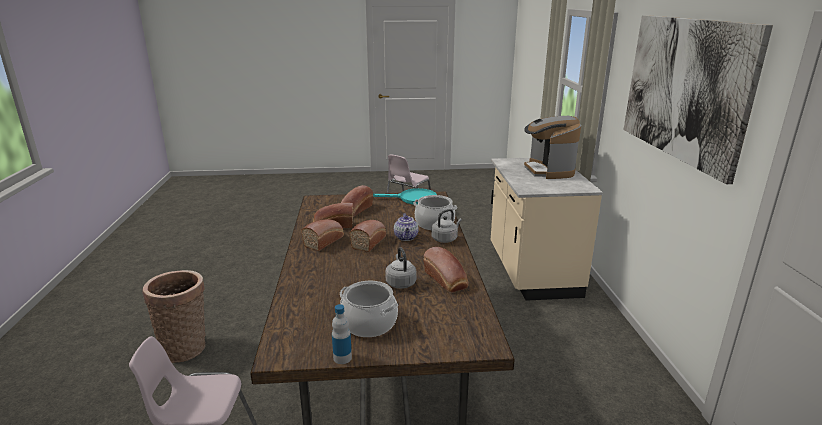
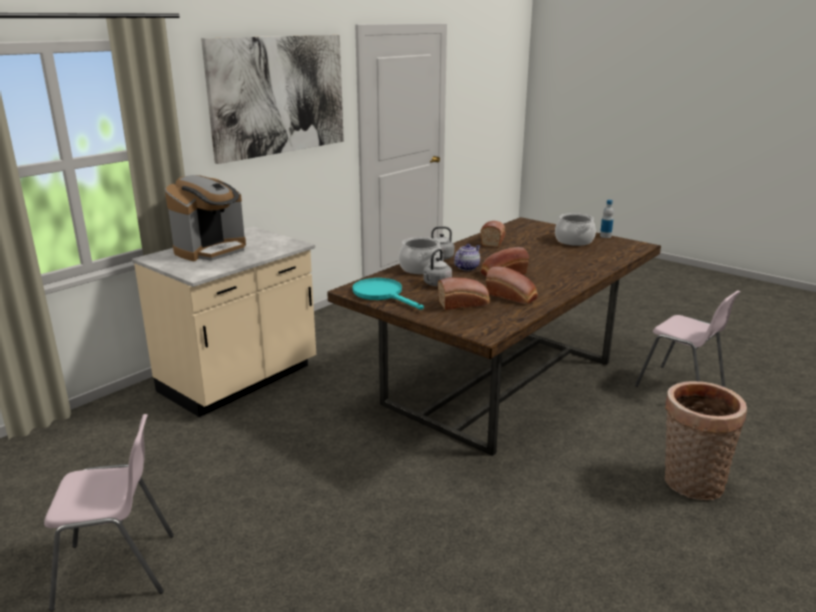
camera: 135 degrees left, 0 degrees up
bread [301,219,344,251] -> none
grey kettle [385,247,417,289] -> grey kettle moved to [423,249,452,286]

